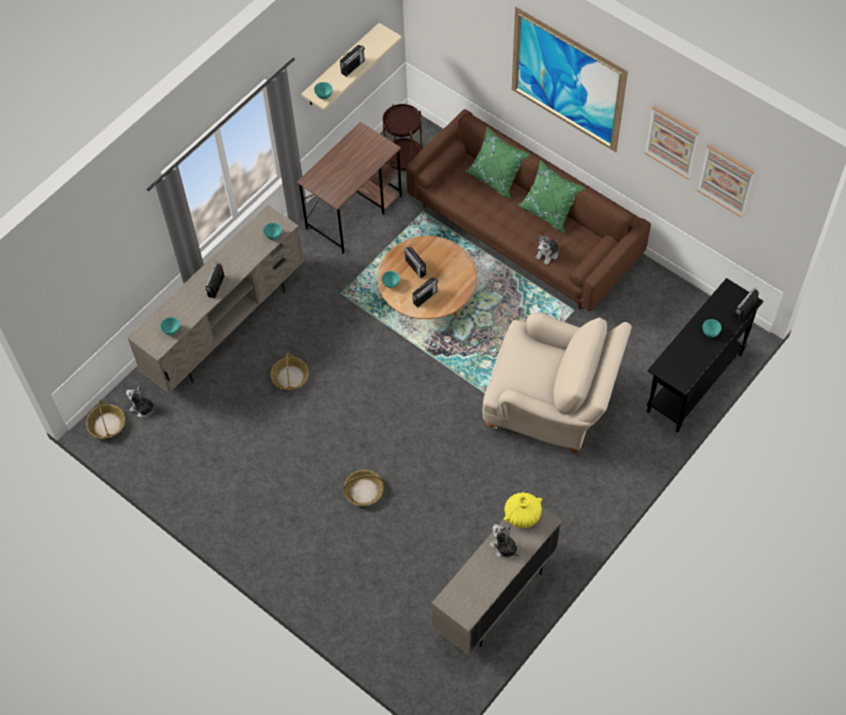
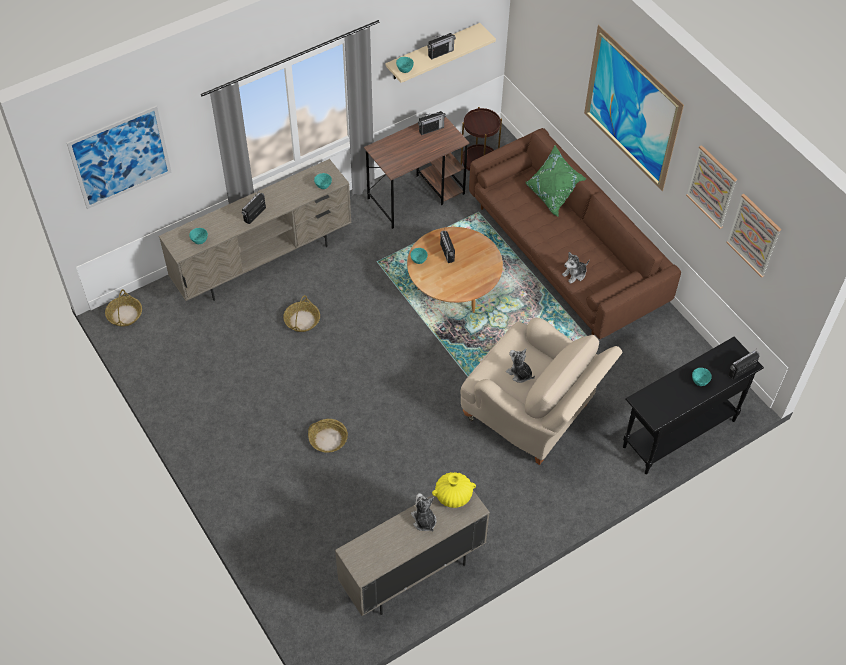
camera: 15 degrees right, 5 degrees down
plush toy [126,385,156,418] -> plush toy moved to [506,349,535,383]
radio [412,277,439,308] -> radio moved to [418,111,446,135]
green pillow [518,160,585,232] -> none
none -> picture [67,105,172,209]

